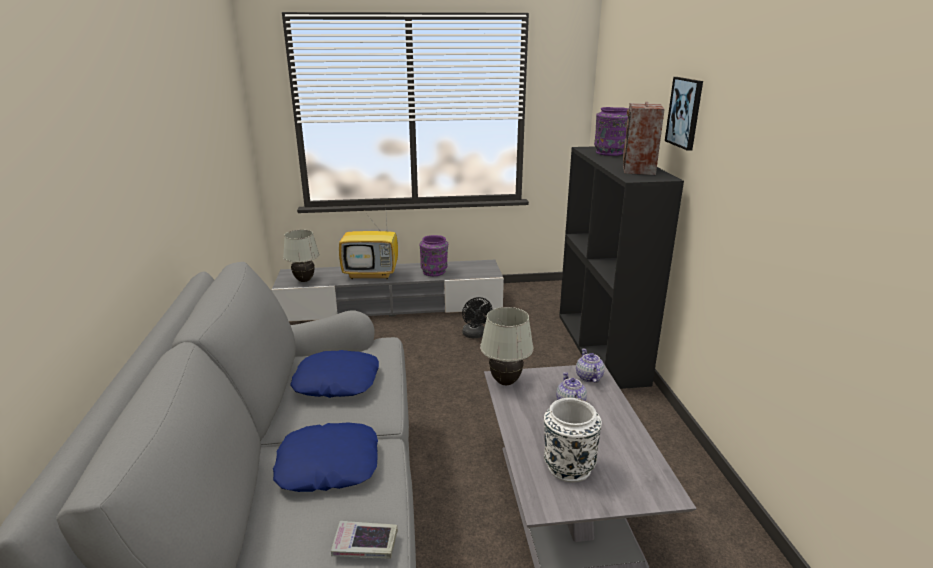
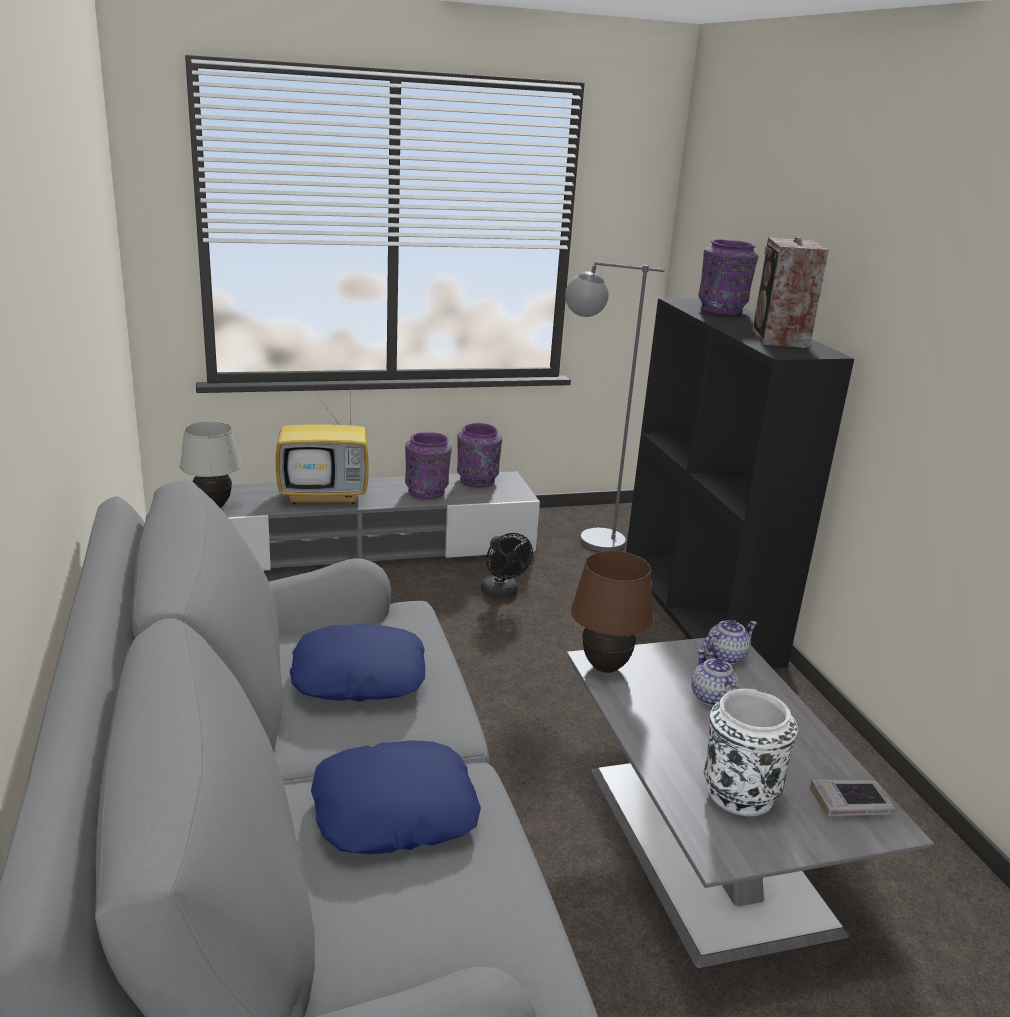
camera: 10 degrees left, 0 degrees up
book [331,521,397,559] -> book moved to [810,779,895,816]
white table lamp [480,307,534,385] -> brown table lamp [571,551,654,673]
teapot [576,348,605,383] -> teapot turned 75 degrees clockwise [702,620,757,664]
picture [665,77,703,151] -> none
none -> purple vase [457,423,502,487]
none -> grey floor lamp [565,262,665,551]

